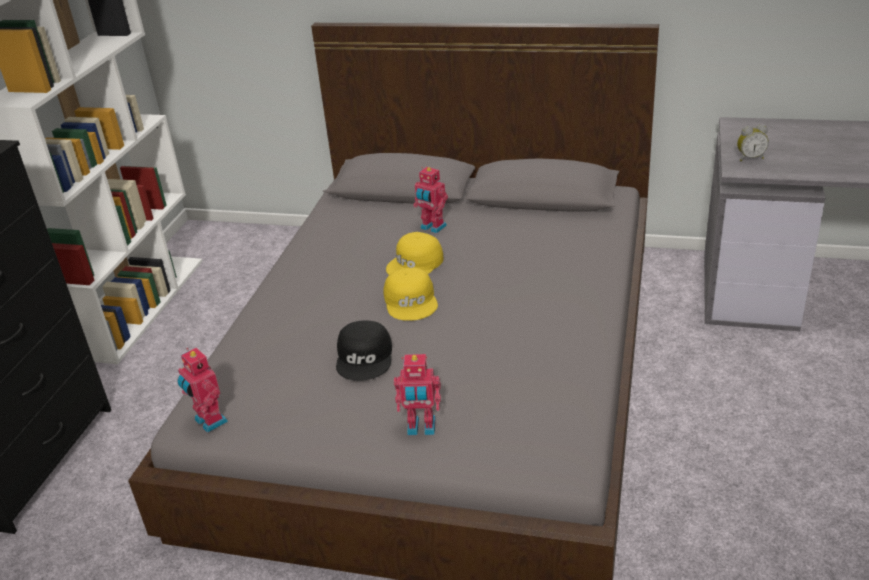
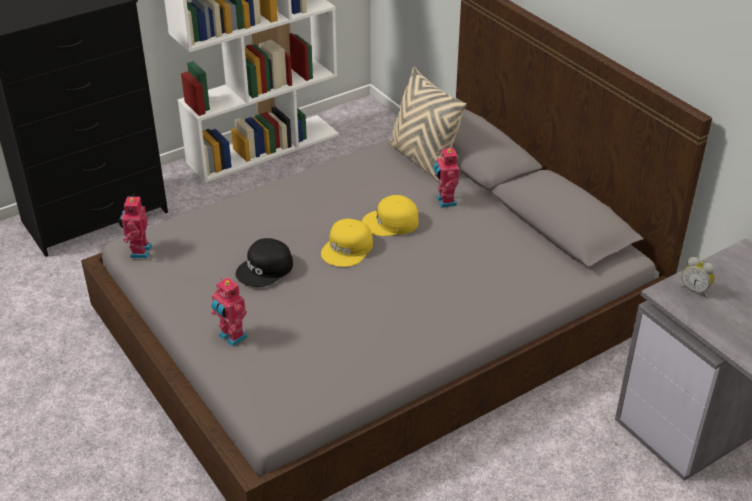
camera: 40 degrees right, 5 degrees up
none -> beige pillow [388,66,467,182]

